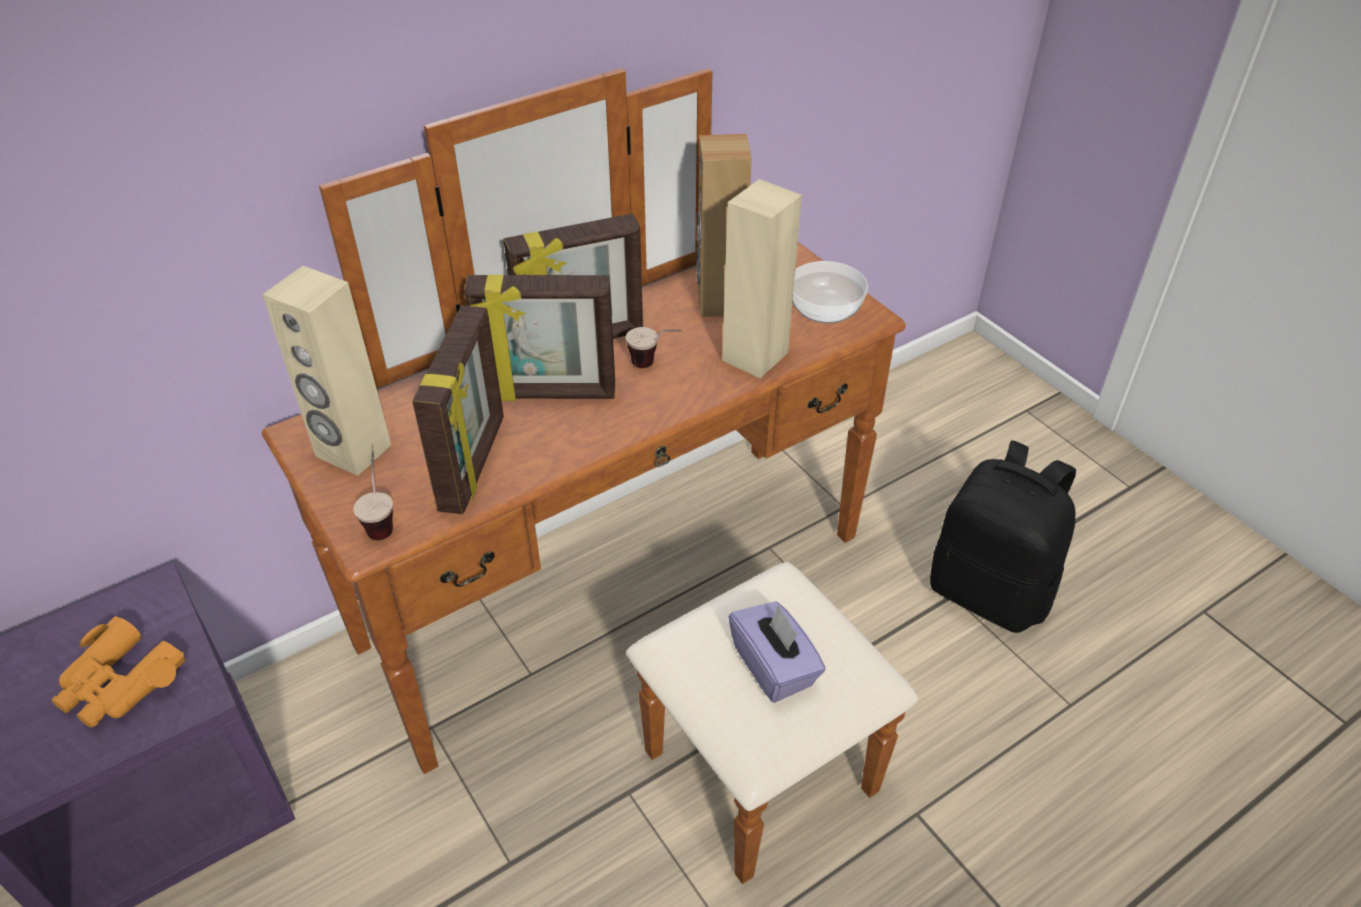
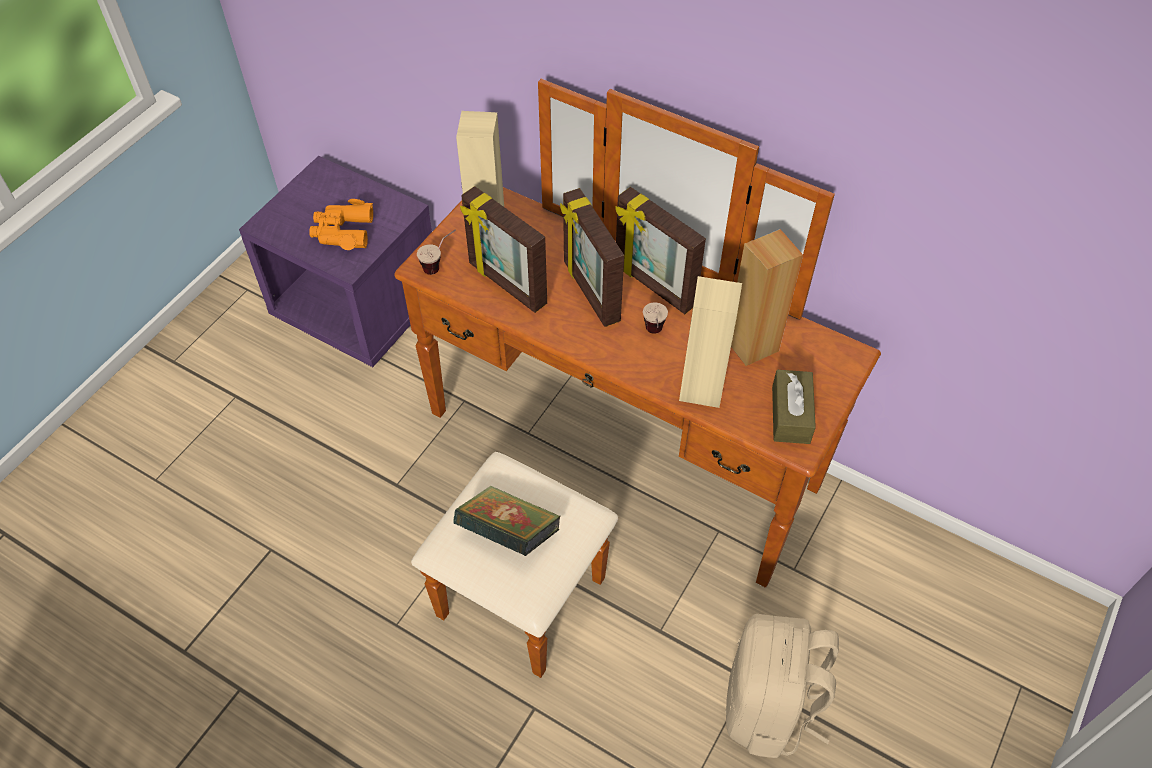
camera: 65 degrees right, 10 degrees up
picture frame [412,305,504,514] -> picture frame turned 60 degrees clockwise [460,186,547,313]
purple tissue box [728,601,826,703] -> book [453,485,561,556]
bowl [792,261,868,323] -> brown tissue box [772,370,816,444]
black backpack [930,440,1076,633] -> beige backpack [726,614,839,758]

